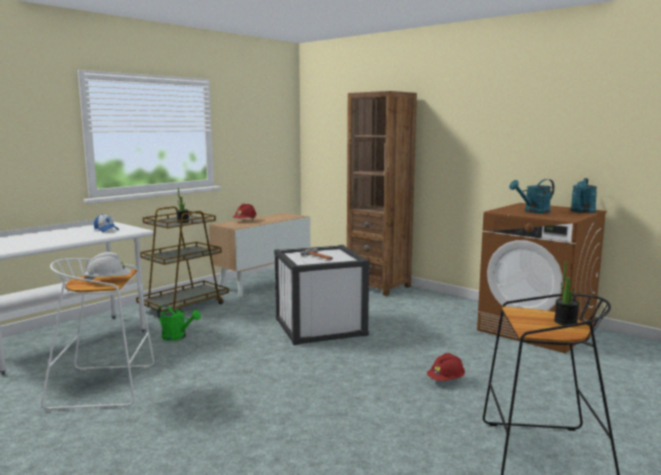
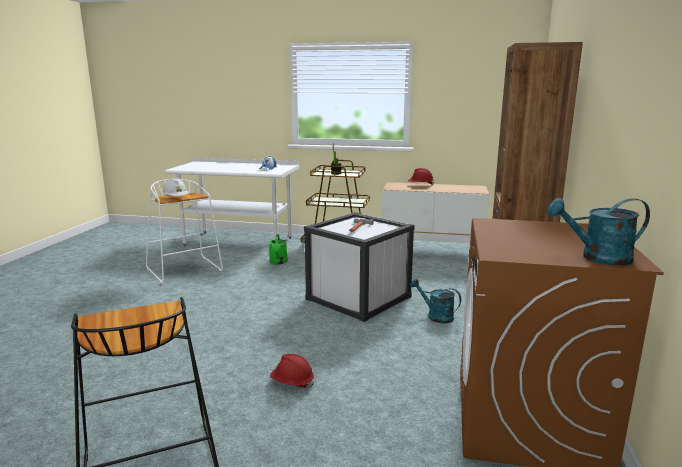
camera: 60 degrees right, 5 degrees up
turquoise watering can [509,179,555,214] -> turquoise watering can moved to [410,279,461,323]
potted plant [554,261,579,325] -> none

